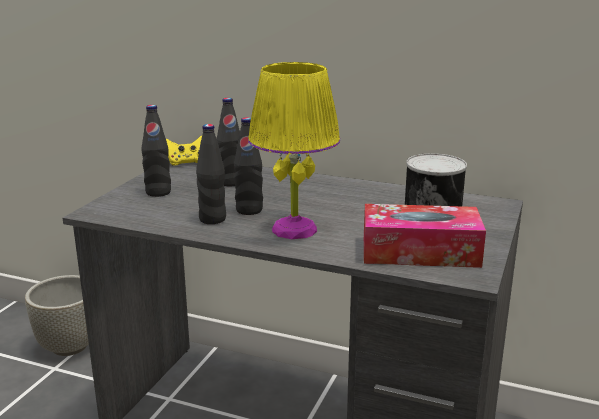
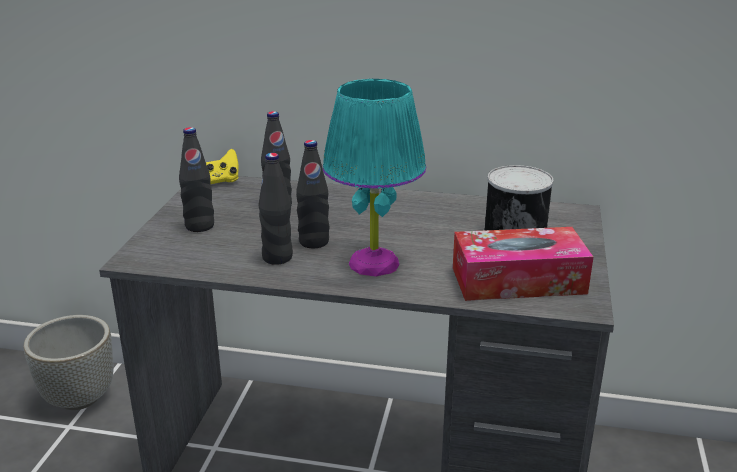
camera: 10 degrees left, 5 degrees up
yellow table lamp [248,62,340,239] -> turquoise table lamp [323,79,426,277]

